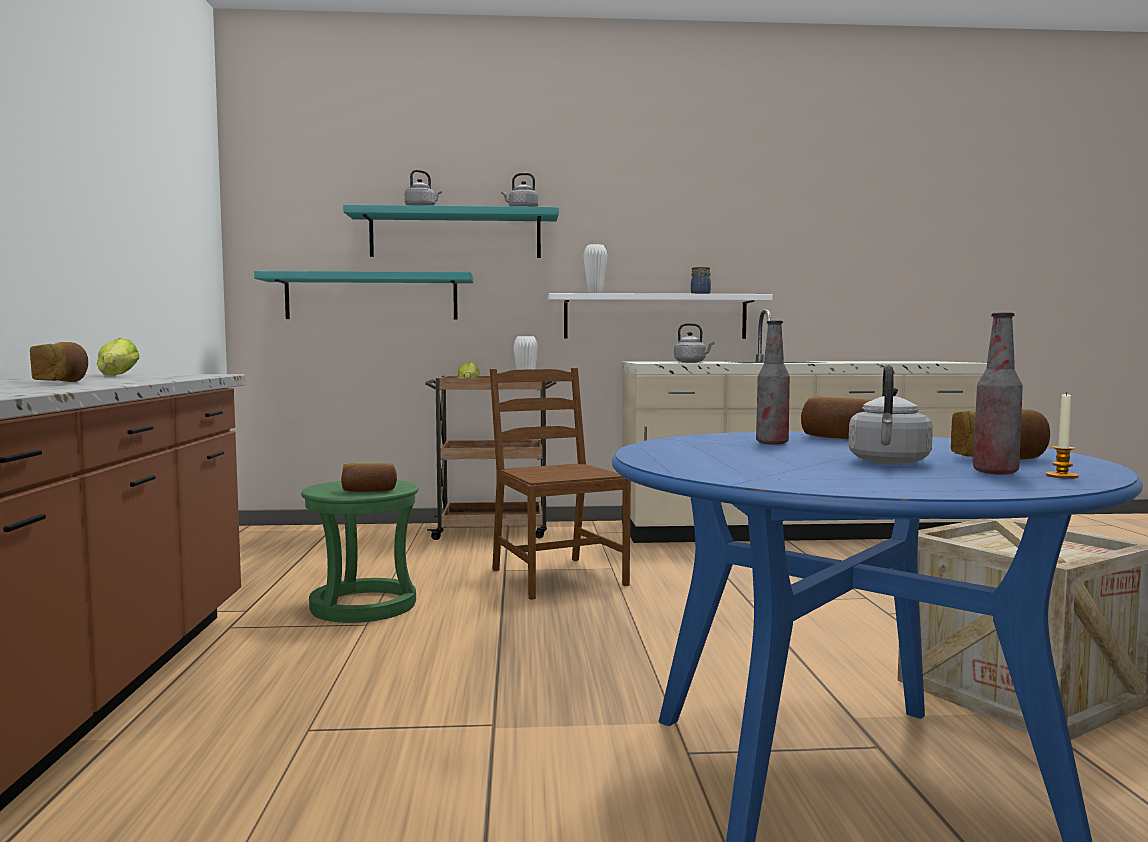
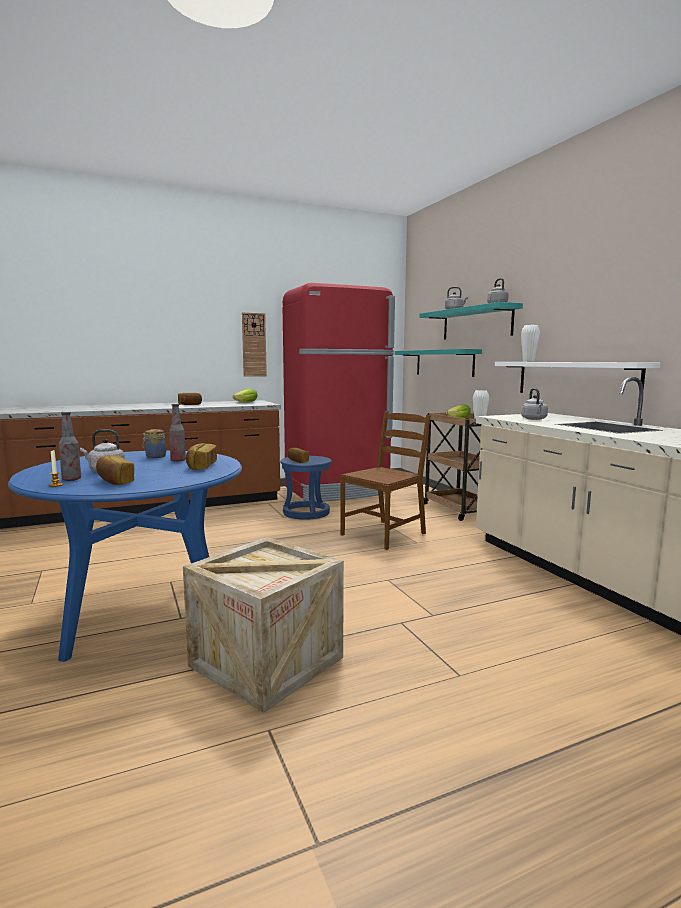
camera: 70 degrees right, 5 degrees up
green stool [301,480,419,623] -> blue stool [280,456,332,520]
jar [691,266,711,294] -> jar moved to [142,429,166,458]
none -> wall clock [242,312,267,377]
none -> red fridge [283,283,395,501]

